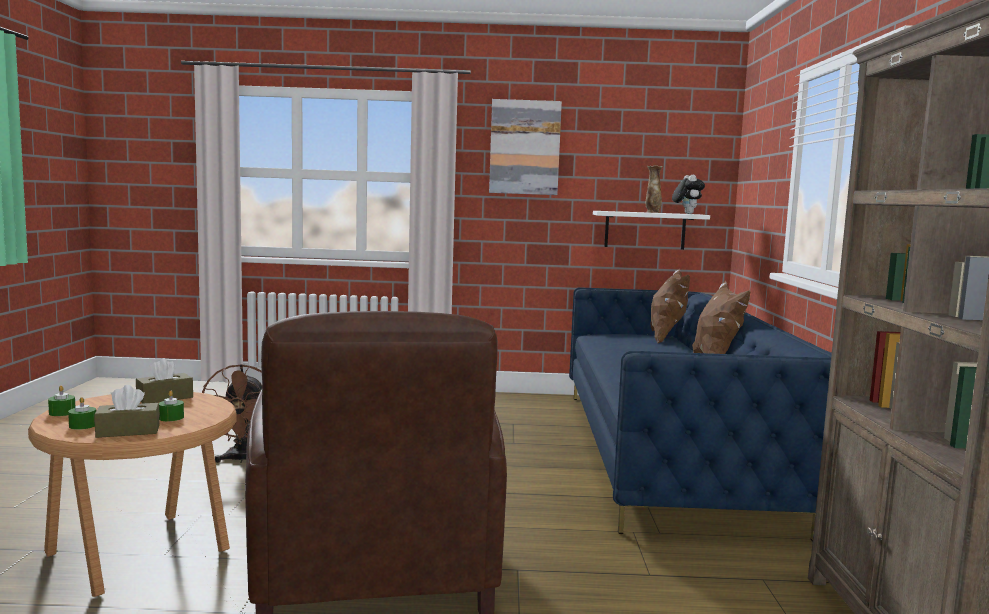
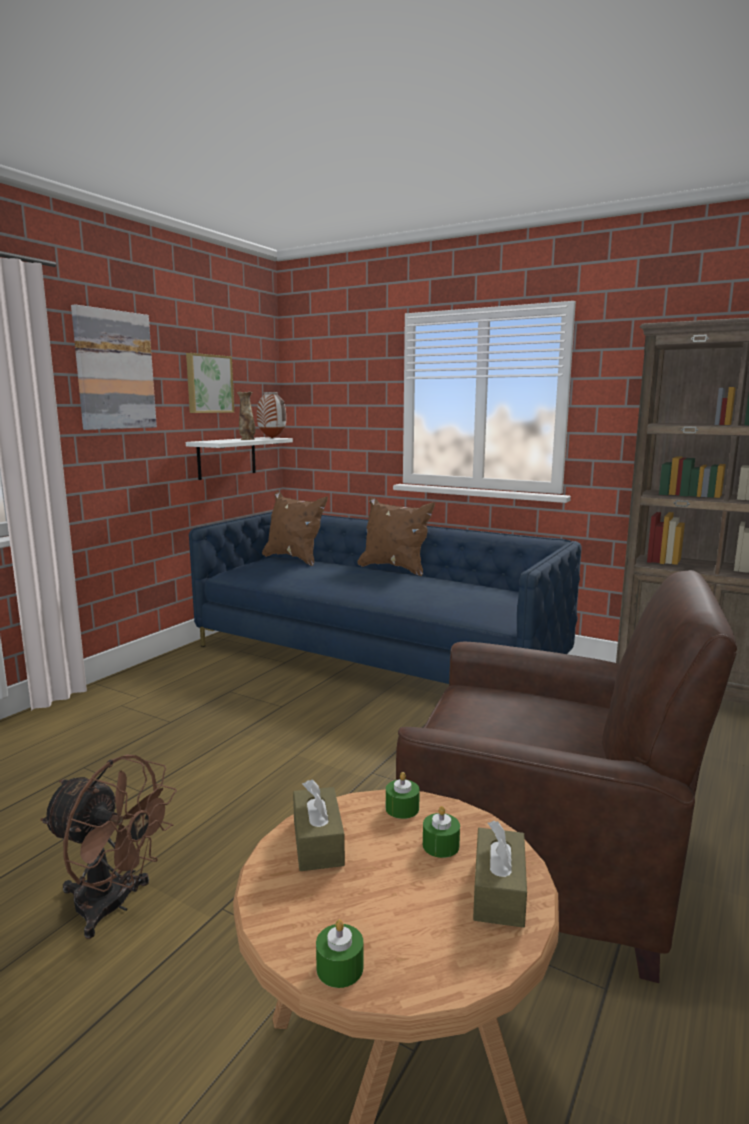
camera: 60 degrees left, 5 degrees up
green candle [68,397,96,430] -> green candle moved to [386,772,420,819]
plush toy [672,174,705,214] -> vase [257,392,286,438]
none -> picture [186,353,234,413]

